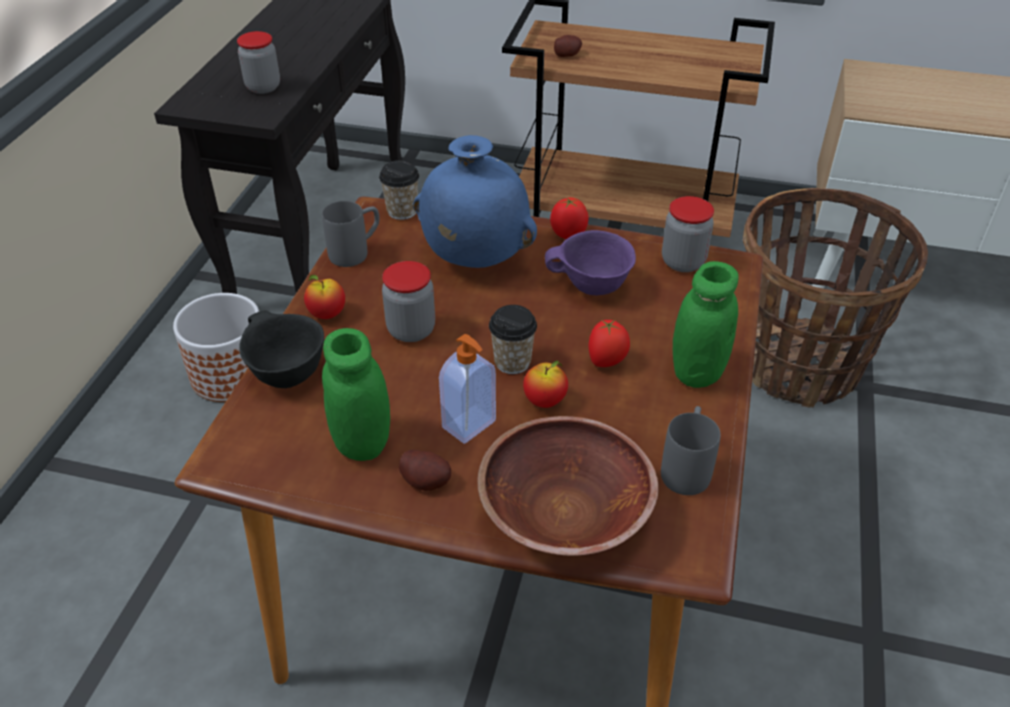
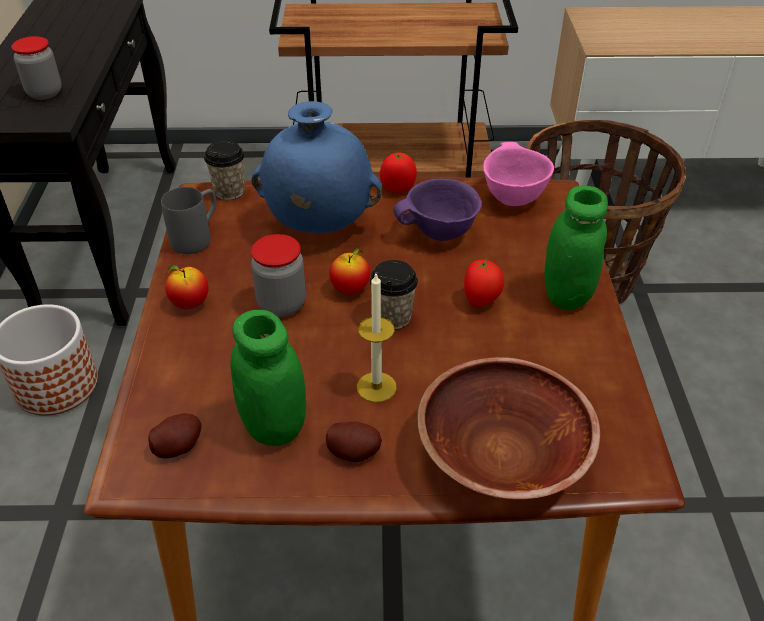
camera: 15 degrees left, 0 degrees up
black bowl [239,310,324,388] -> none
soap dispenser [439,334,496,444] -> candle [357,274,397,403]
apple [523,360,568,408] -> apple moved to [329,248,370,294]
potato [554,35,582,57] -> potato moved to [148,413,201,459]
grey mug [661,406,721,495] -> none
jar [662,196,714,272] -> pink bowl [483,142,554,206]

